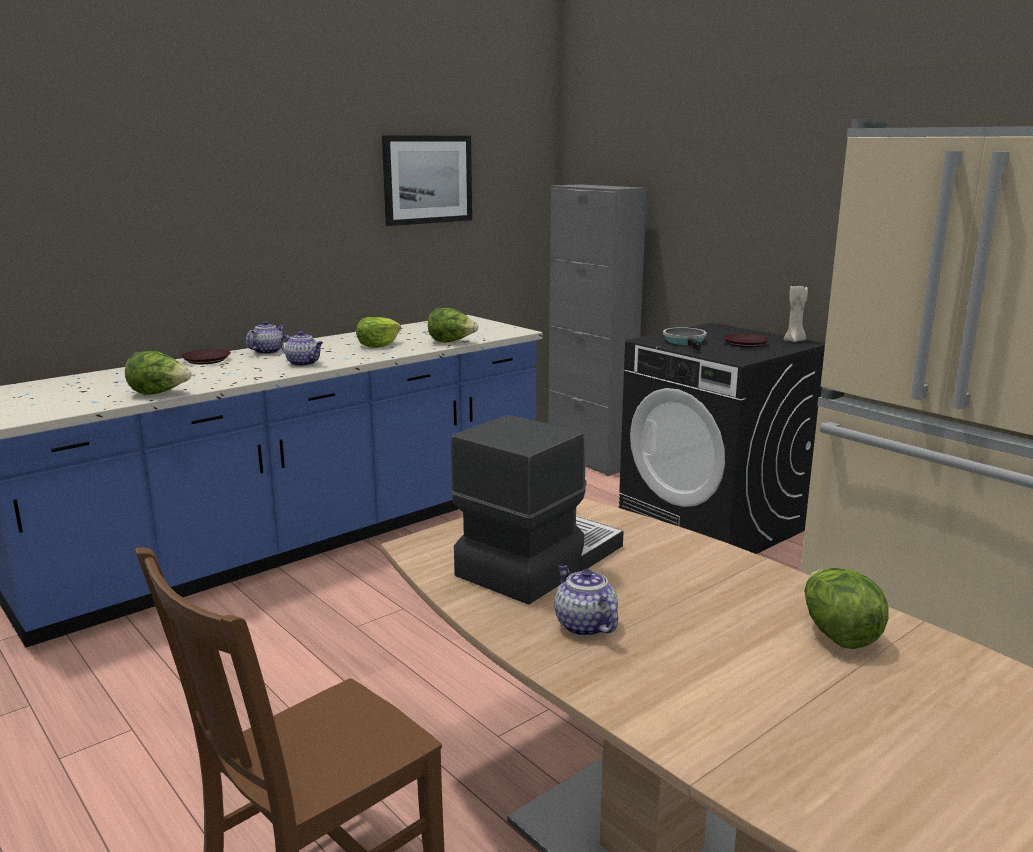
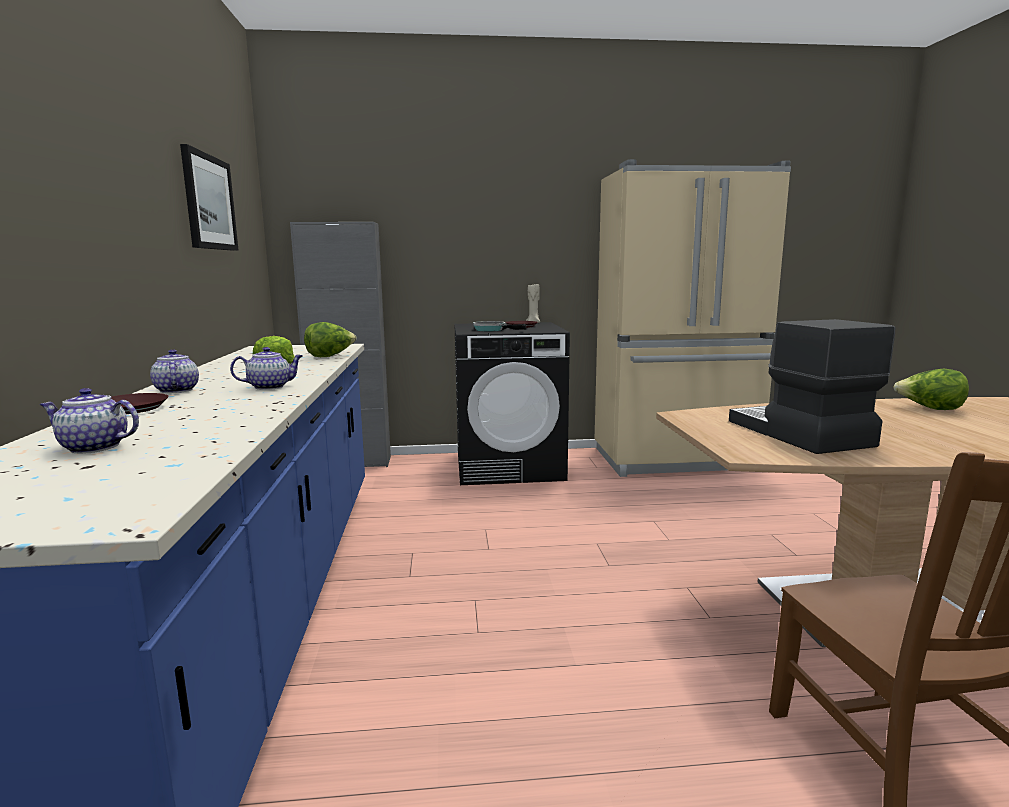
camera: 55 degrees left, 5 degrees down
lettuce [125,351,191,395] -> none
teapot [555,564,618,636] -> teapot moved to [40,388,139,454]

